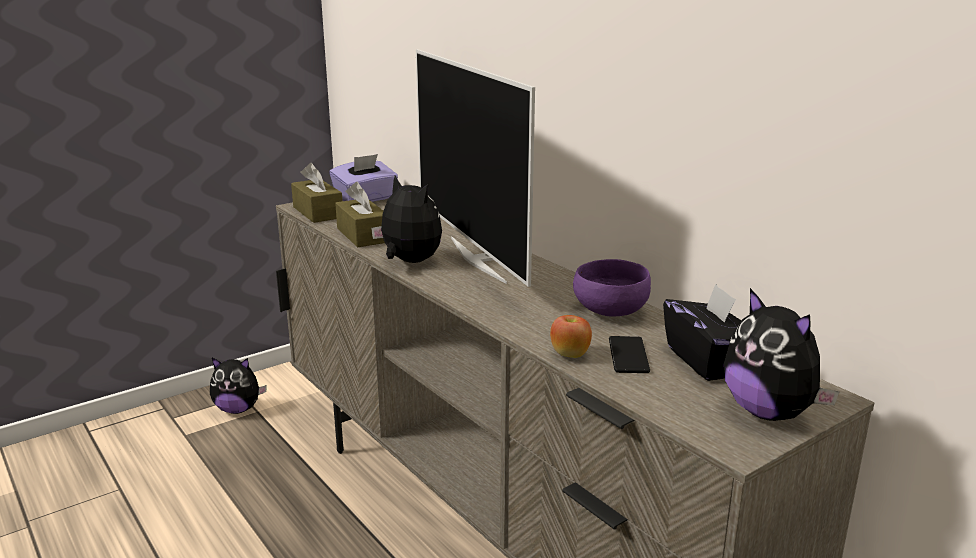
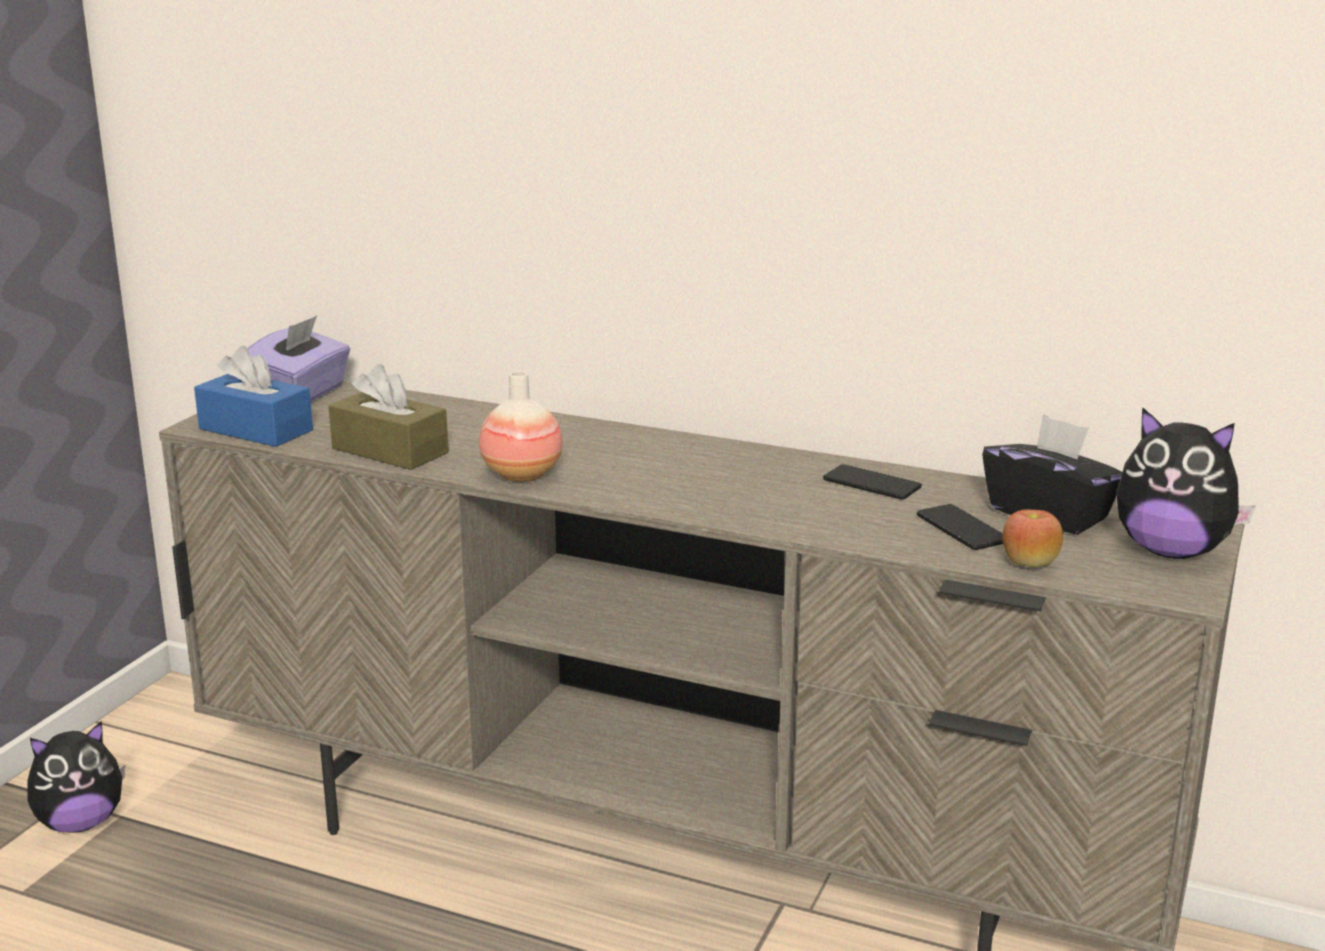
camera: 30 degrees left, 0 degrees up
brown tissue box [291,163,342,223] -> blue tissue box [194,346,313,447]
plush toy [371,176,442,263] -> vase [479,371,563,482]
television [416,49,535,287] -> none
apple [550,315,592,358] -> apple moved to [1002,509,1063,567]
purple bowl [573,259,651,317] -> phone [823,464,922,499]

